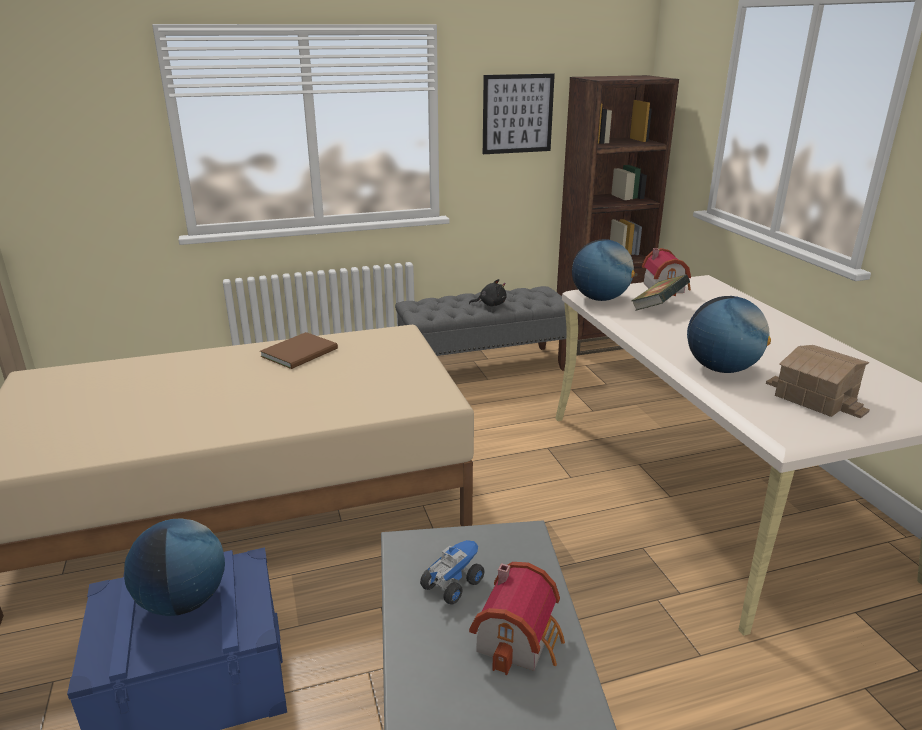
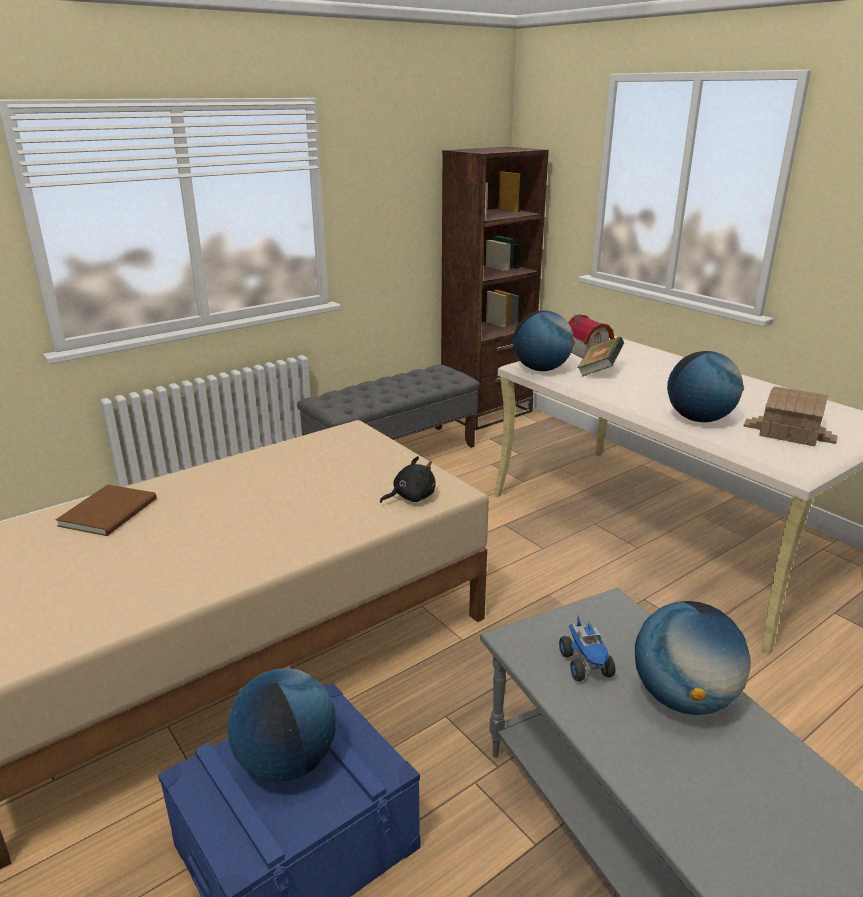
camera: 20 degrees left, 0 degrees up
brown book [260,332,338,369] -> brown book moved to [55,484,157,536]
toy truck [420,540,485,605] -> toy truck turned 150 degrees clockwise [559,616,616,681]
black plush toy [469,279,507,306] -> black plush toy moved to [380,456,436,503]
toy house [469,562,565,675] -> globe [635,601,751,715]
picture [483,74,555,154] -> none

